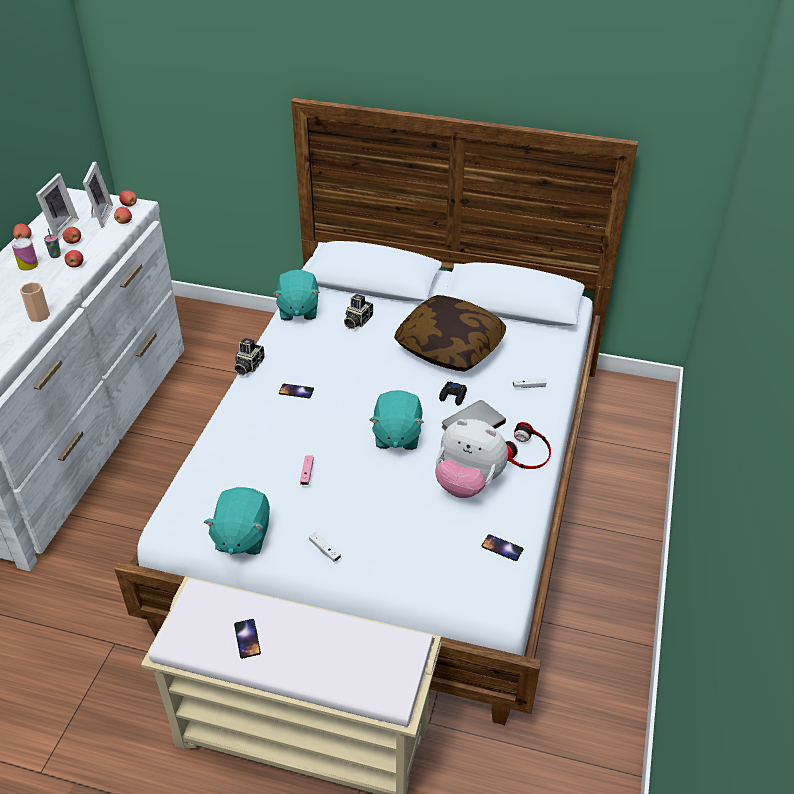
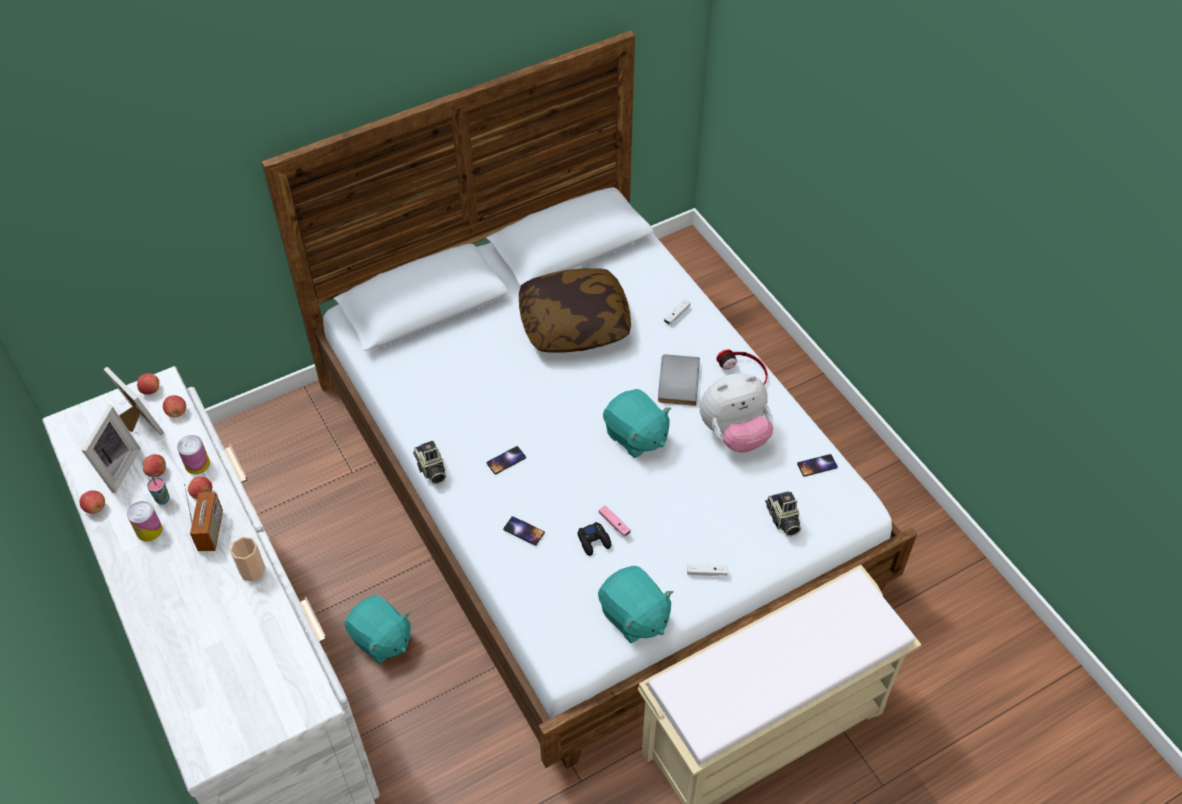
camera: 45 degrees left, 10 degrees up
picture frame [36,173,79,240] -> picture frame turned 45 degrees clockwise [81,405,141,493]
phone [234,619,261,659] -> phone moved to [503,516,545,545]
turquoise plush toy [273,270,320,321] -> turquoise plush toy moved to [345,595,411,664]
camera [344,294,373,329] -> camera moved to [765,491,801,536]
black game controller [439,382,467,406] -> black game controller moved to [578,522,611,556]
none -> can [177,435,210,474]
none -> radio [184,484,223,551]

